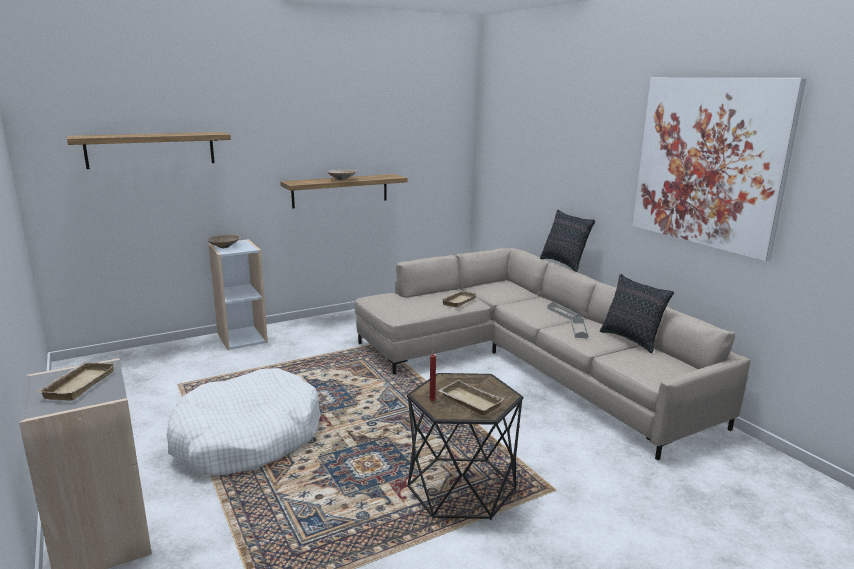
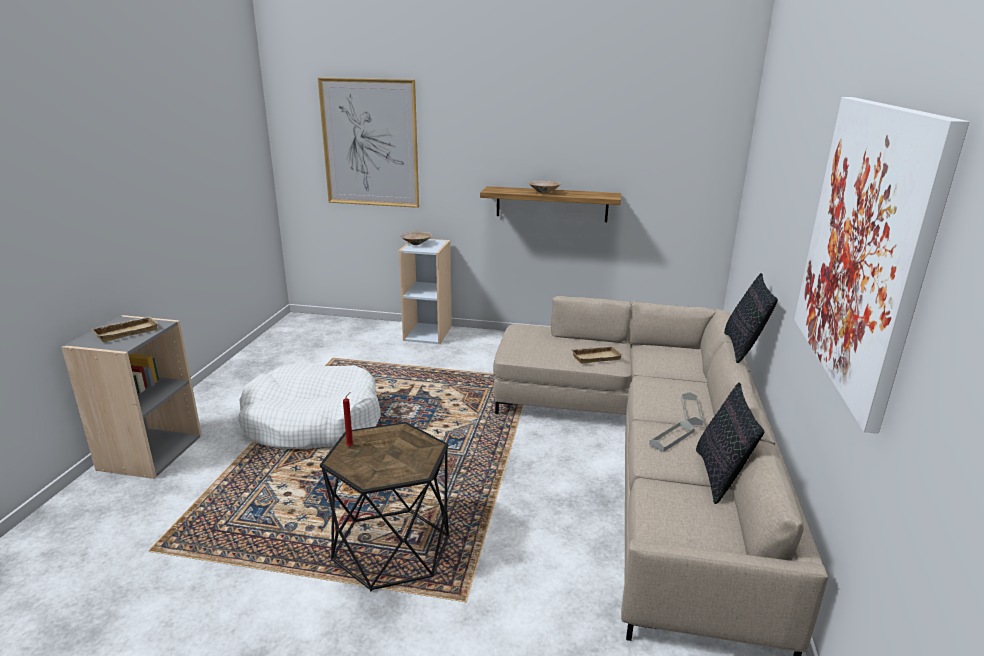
camera: 40 degrees right, 5 degrees up
shelf [67,132,231,169] -> picture [318,77,419,208]
beige tray [438,380,505,416] -> none

